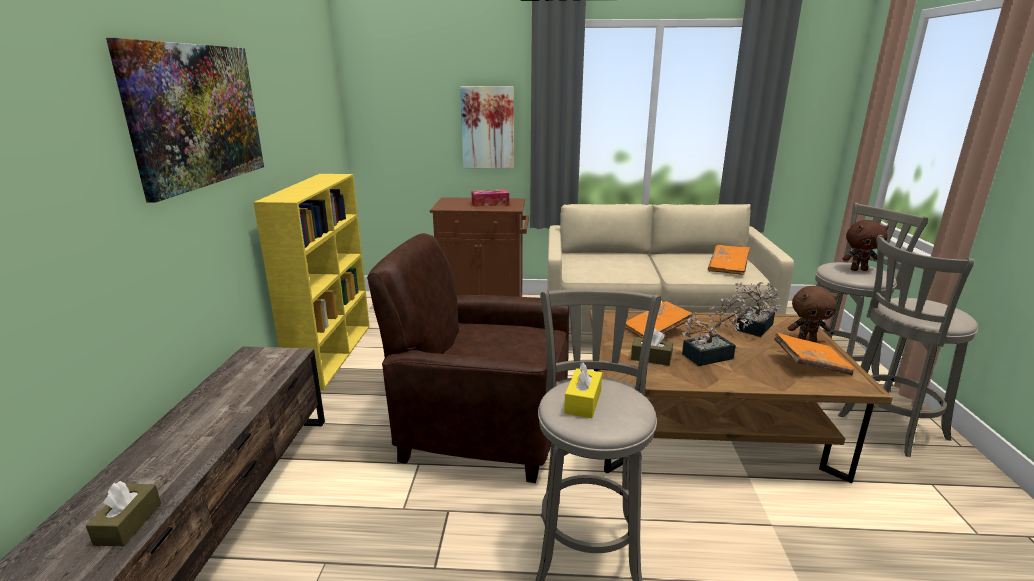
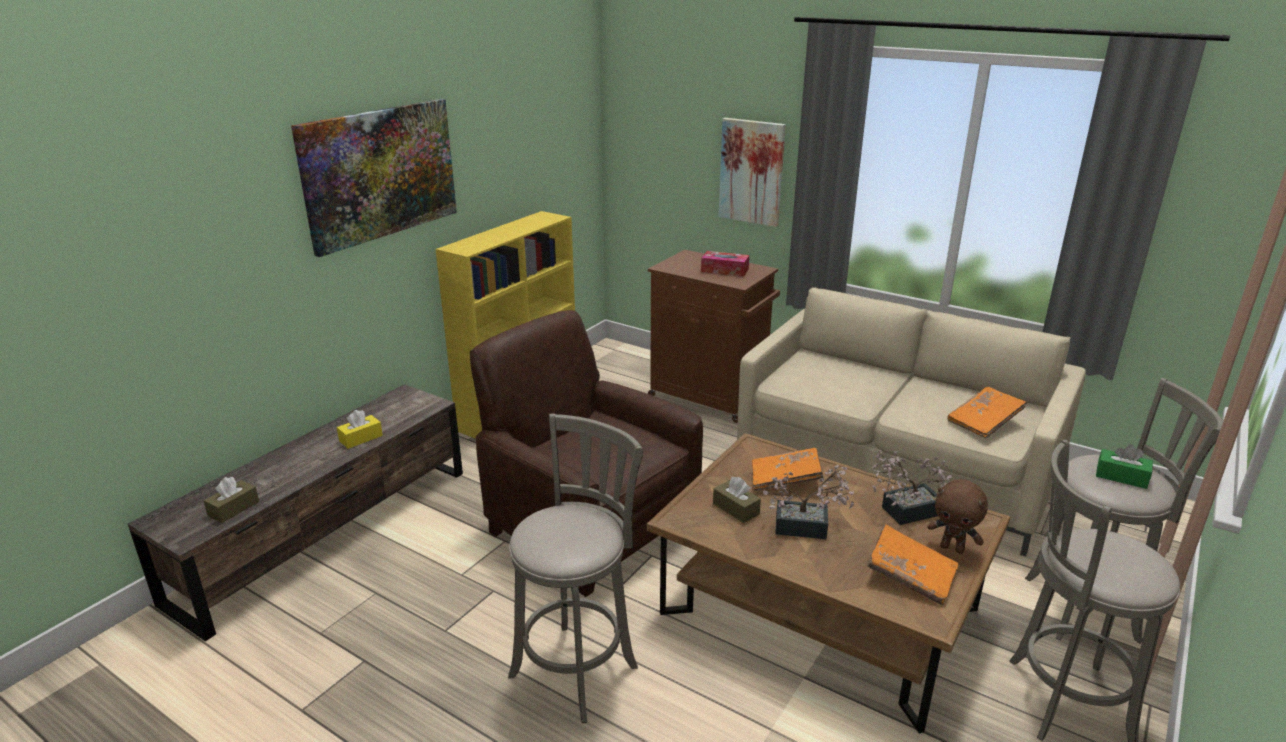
camera: 30 degrees right, 5 degrees up
yellow tissue box [564,362,602,418] -> yellow tissue box moved to [337,410,383,449]
brown plush toy [842,220,889,271] -> green tissue box [1096,444,1153,489]

